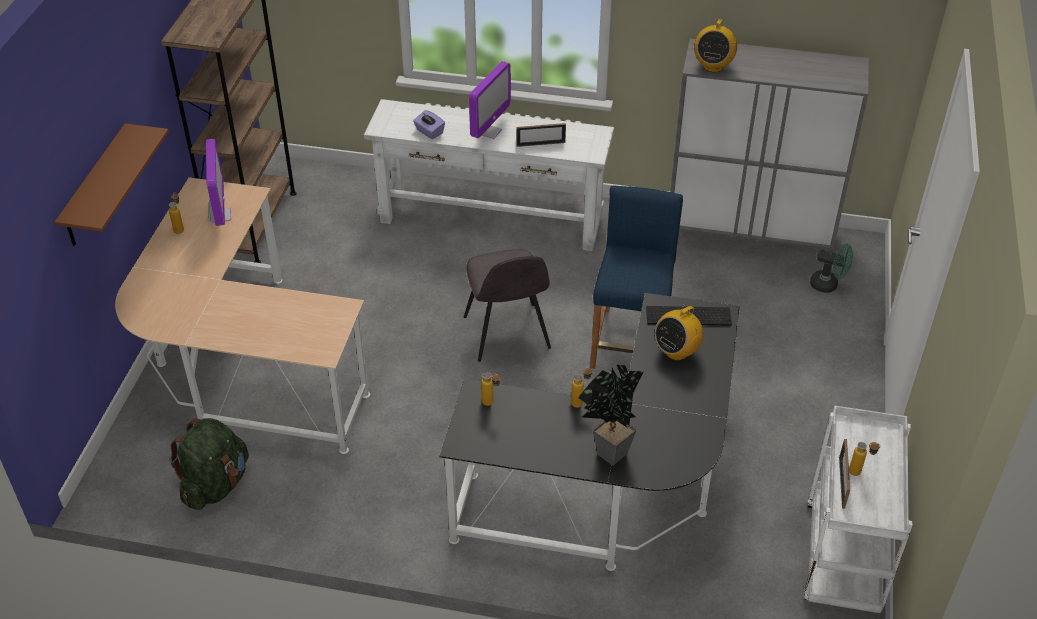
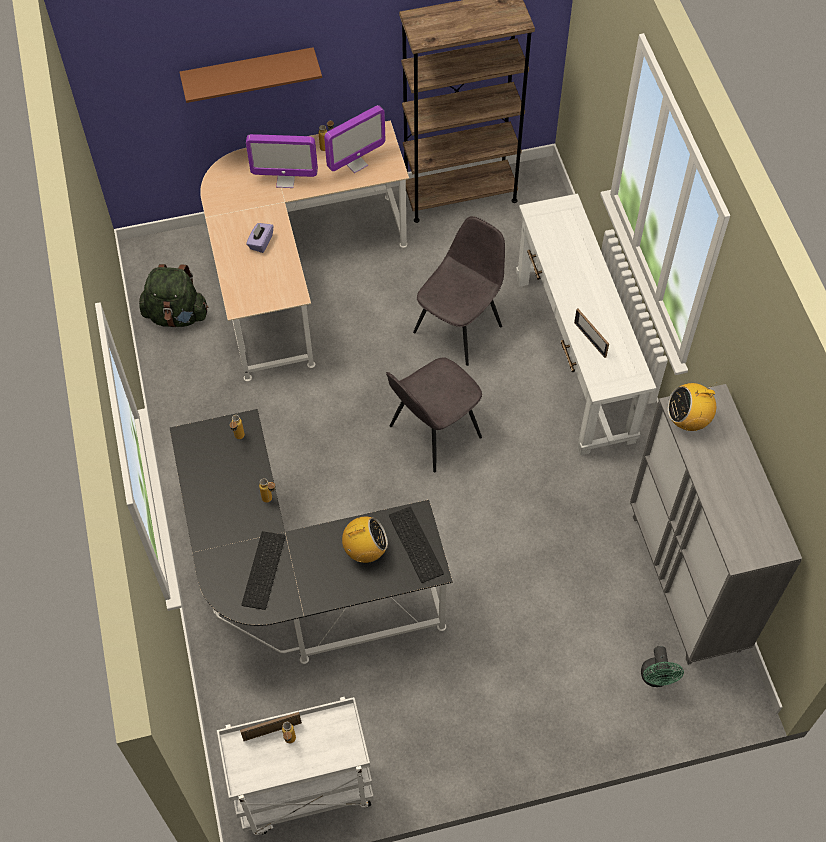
camera: 65 degrees right, 15 degrees up
purple tissue box [413,110,445,139] -> purple tissue box moved to [246,223,273,253]
monitor [469,61,511,139] -> monitor moved to [246,134,318,188]
potted plant [578,365,643,465] -> none
blue stool [590,185,683,369] -> none
radio [655,301,703,360] -> radio turned 150 degrees clockwise [342,517,388,563]
none -> keyboard [241,531,285,610]
none -> grey chair [413,216,505,366]

